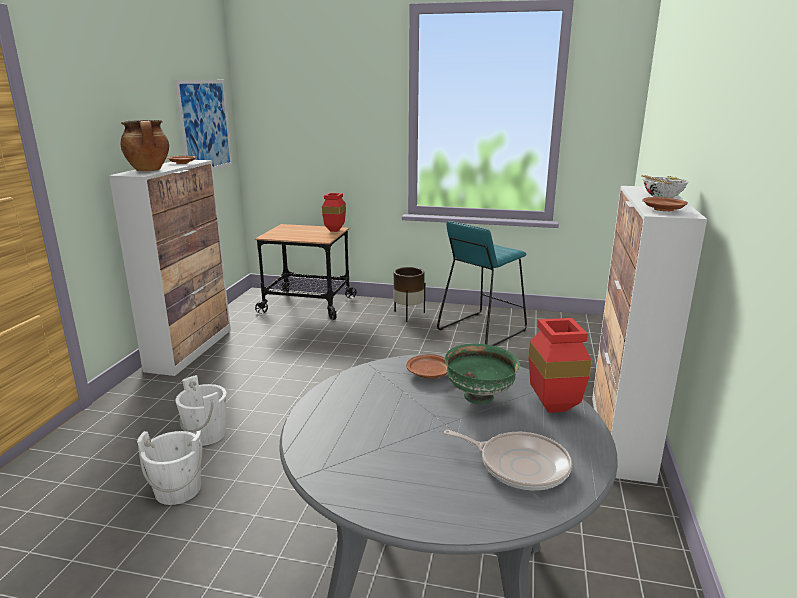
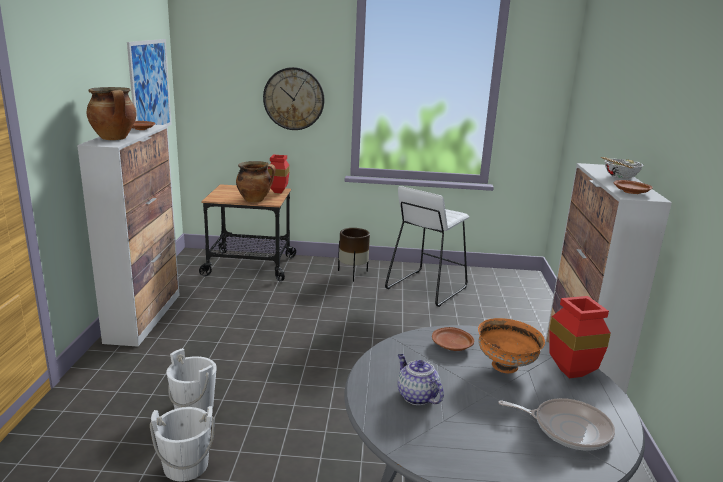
camera: 10 degrees left, 0 degrees up
turquoise stool [437,221,527,346] -> white stool [385,186,469,307]
green bowl [445,344,520,404] -> orange bowl [478,318,545,373]
none -> cooking pot [236,161,276,203]
none -> wall clock [263,67,324,130]
none -> teapot [397,354,444,405]

